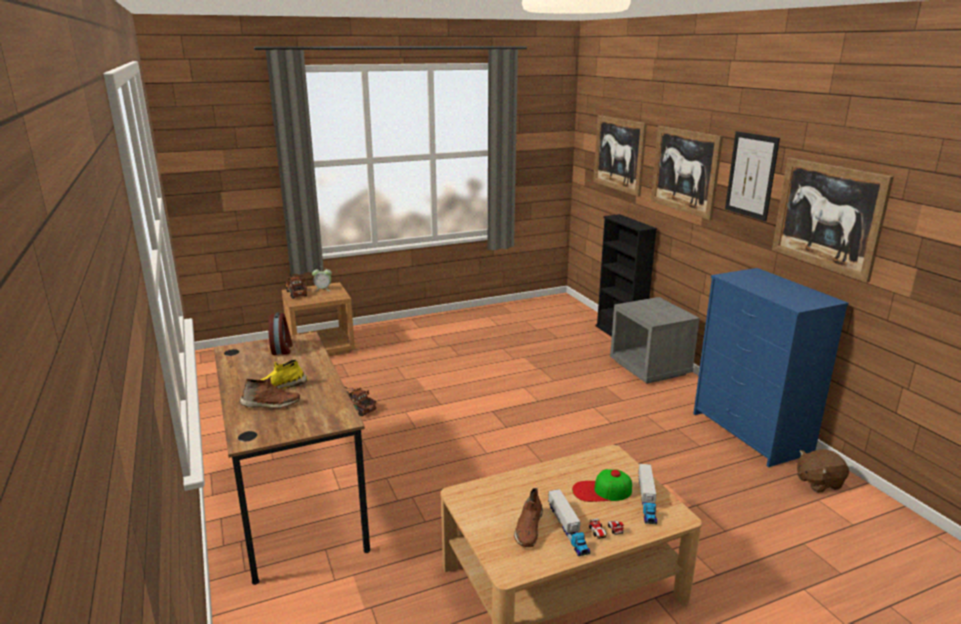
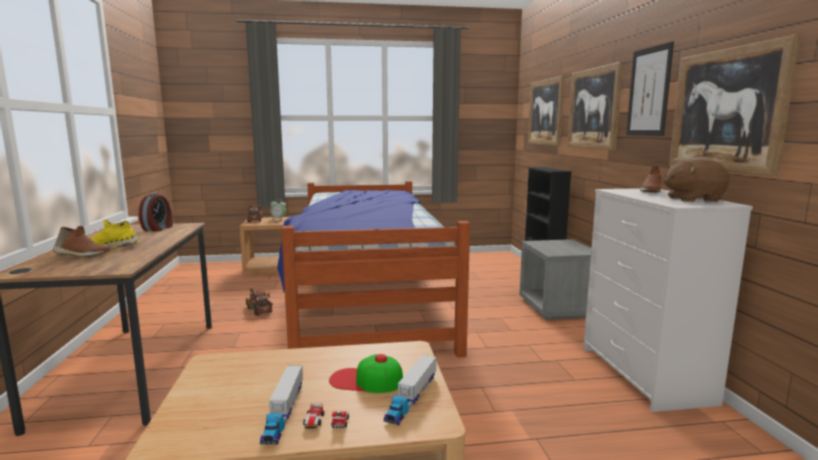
camera: 15 degrees right, 10 degrees down
brown shoe [514,488,543,547] -> brown shoe moved to [640,165,661,193]
blue dresser [693,268,849,467] -> white dresser [583,188,753,412]
brown plush toy [797,449,849,493] -> brown plush toy moved to [663,159,730,202]
none -> bed [277,181,470,358]

